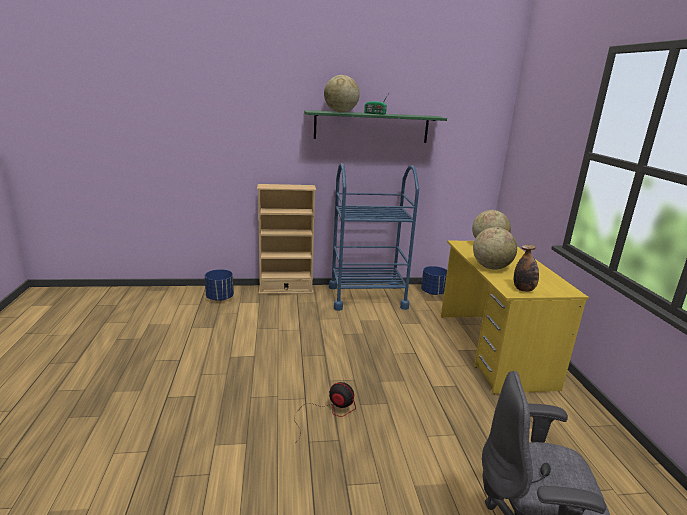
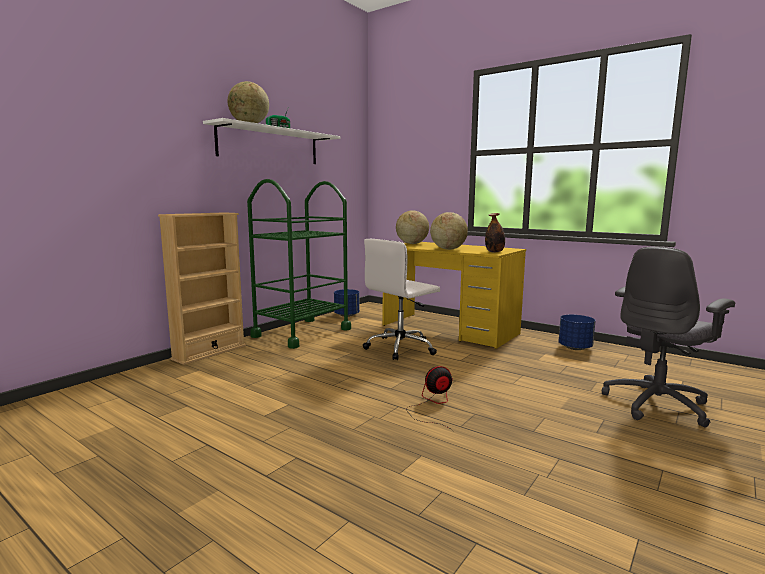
camera: 45 degrees left, 10 degrees down
blue planter [205,269,234,301] -> blue planter moved to [558,314,596,350]
green shelf [304,110,447,143] -> white shelf [203,118,341,164]
blue cart [329,163,419,311] -> green cart [247,179,351,349]
none -> white office chair [363,239,440,360]

